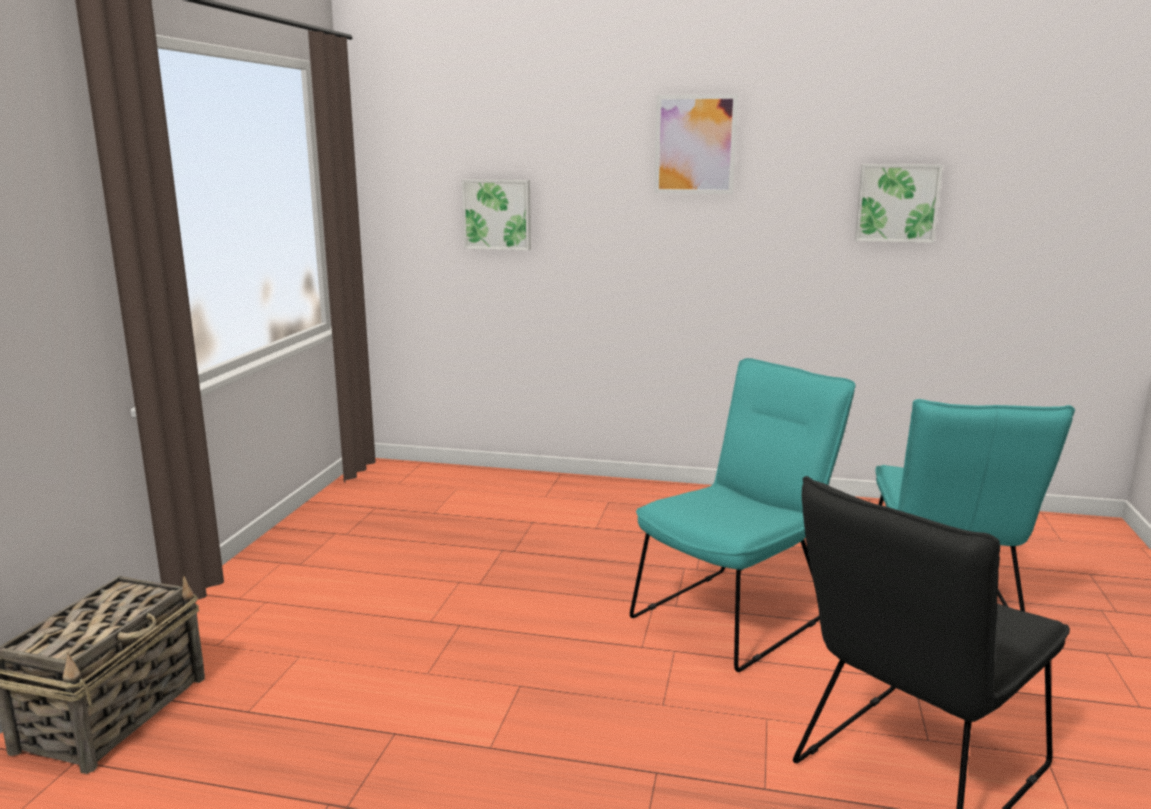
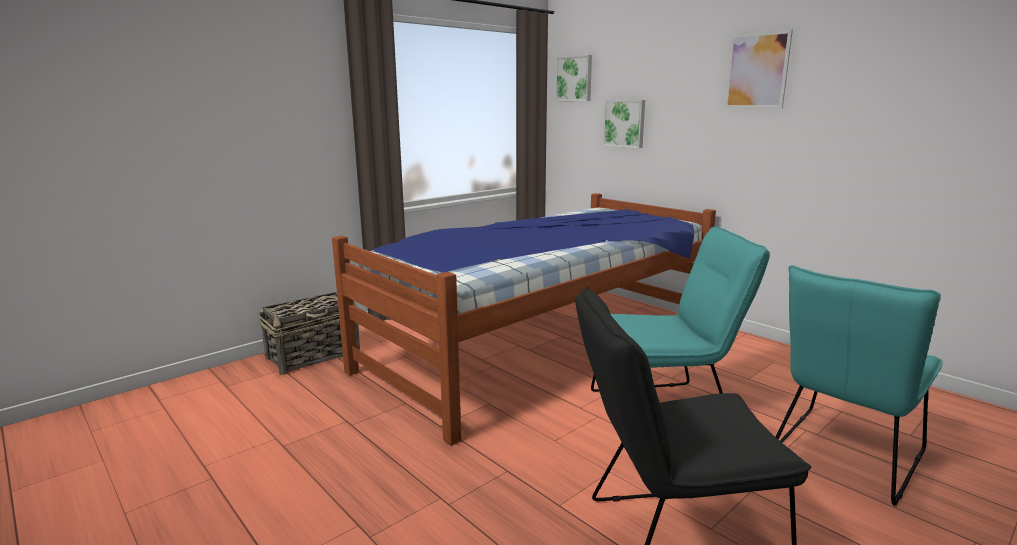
camera: 35 degrees right, 0 degrees up
picture [855,164,943,243] -> picture moved to [555,55,592,101]
none -> bed [332,193,716,446]

